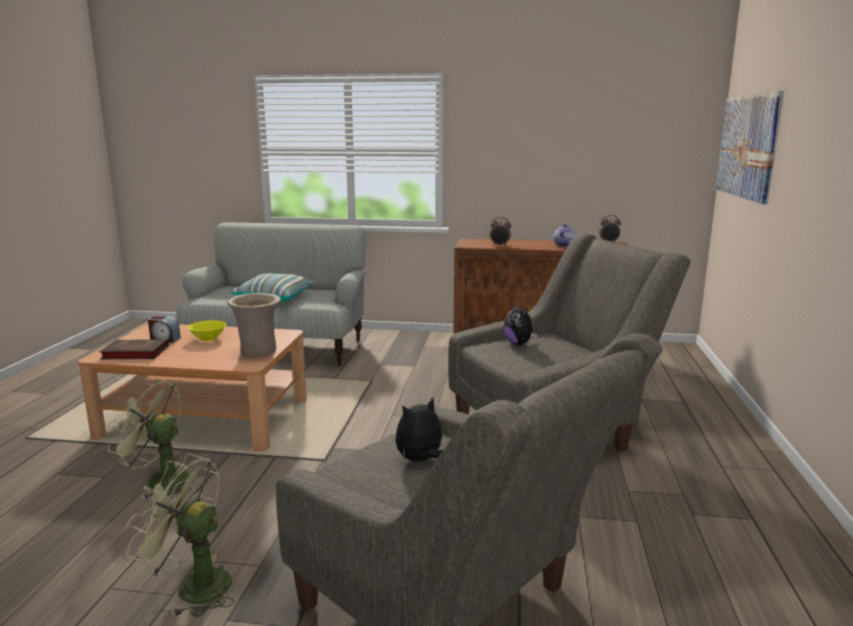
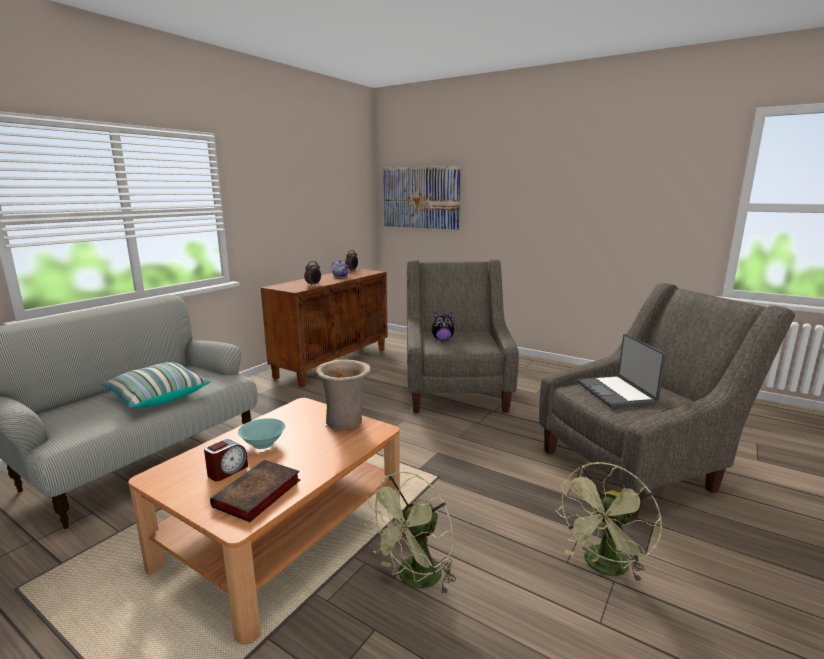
camera: 65 degrees left, 0 degrees up
yellow bowl [187,320,226,341] -> turquoise bowl [238,418,286,449]
plush toy [395,397,443,462] -> laptop [577,334,666,408]

